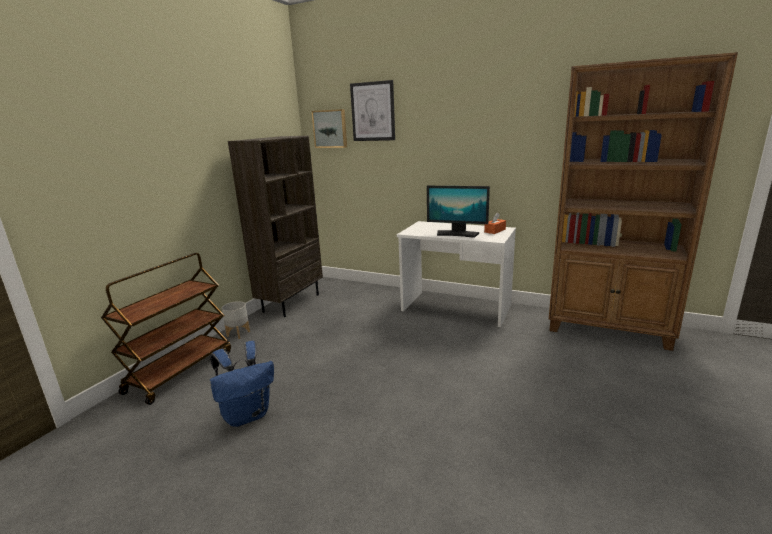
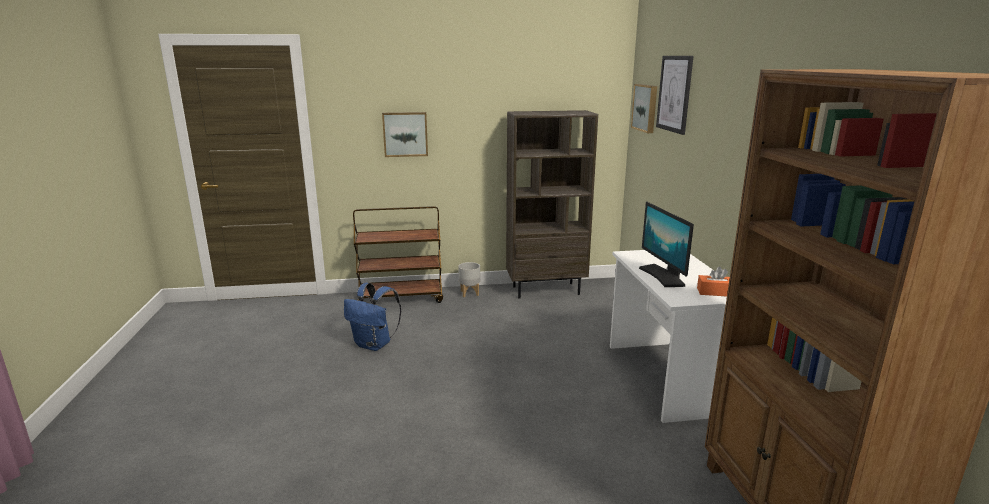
camera: 55 degrees right, 0 degrees up
none -> picture [382,112,428,157]

